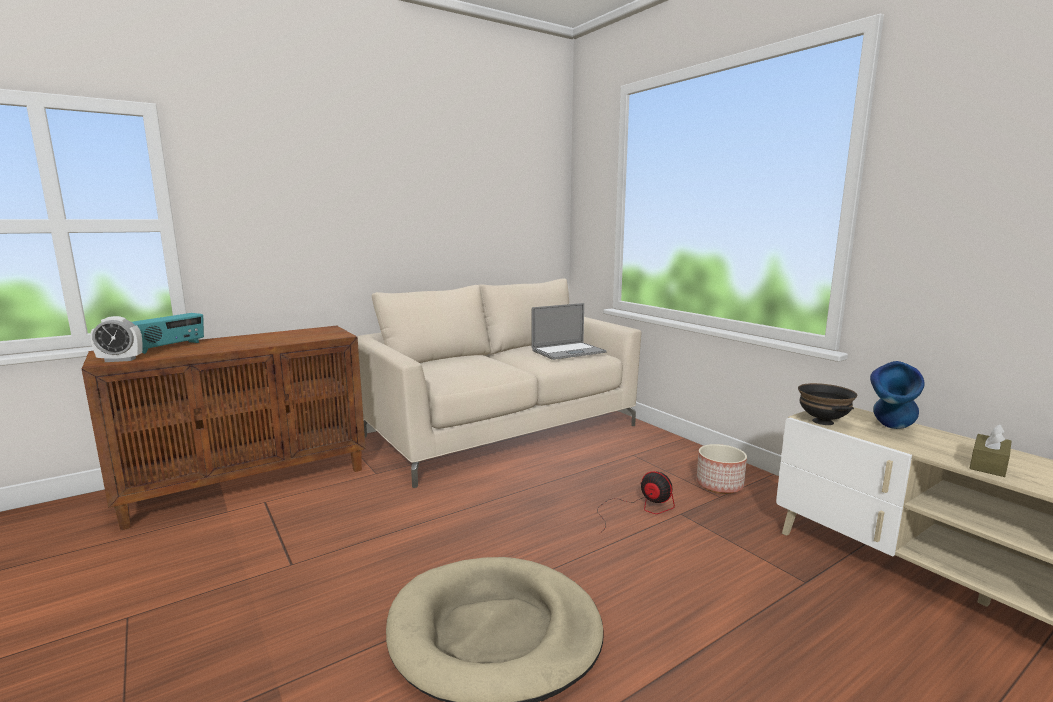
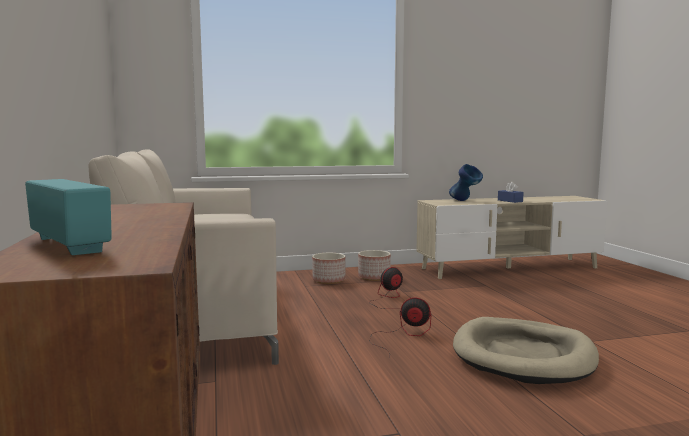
camera: 70 degrees left, 5 degrees down
alarm clock [90,316,143,362] -> none
laptop [532,303,607,360] -> none
black bowl [798,383,857,425] -> none
brown tissue box [970,424,1012,477] -> blue tissue box [498,182,524,203]
none -> planter [312,253,345,284]
none -> fan [369,298,431,357]

